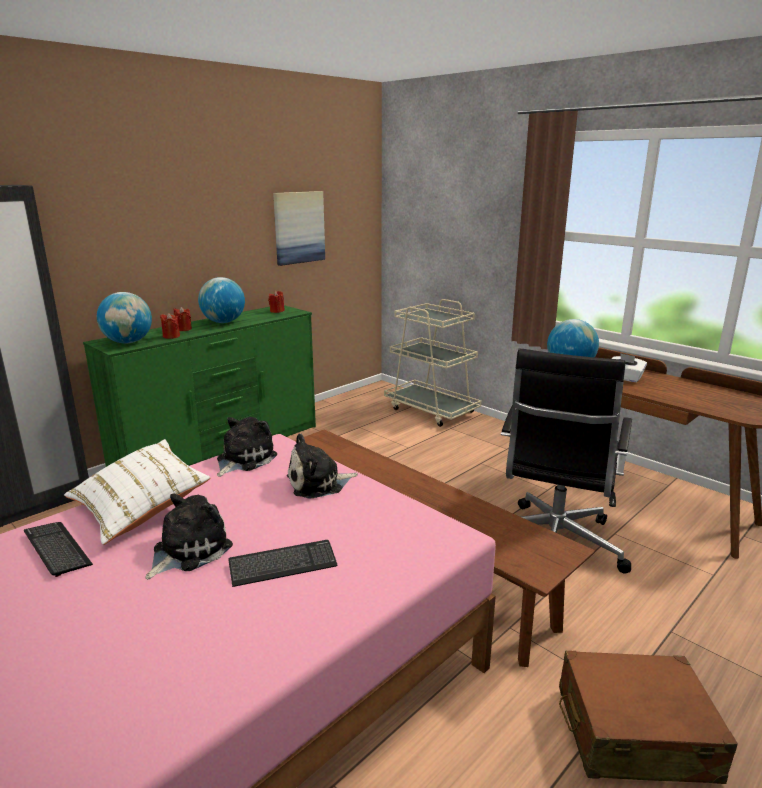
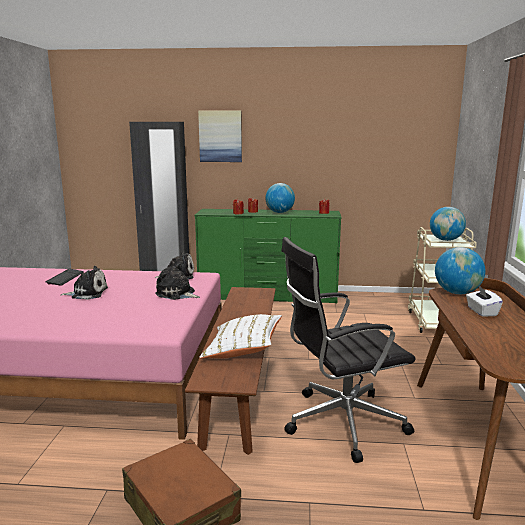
camera: 50 degrees right, 5 degrees down
white pillow [64,439,210,545] -> white pillow moved to [199,314,282,358]
globe [97,292,152,344] -> globe moved to [430,207,466,241]
keyboard [228,540,338,587] -> none
picture [273,191,325,266] -> picture moved to [198,111,242,162]

